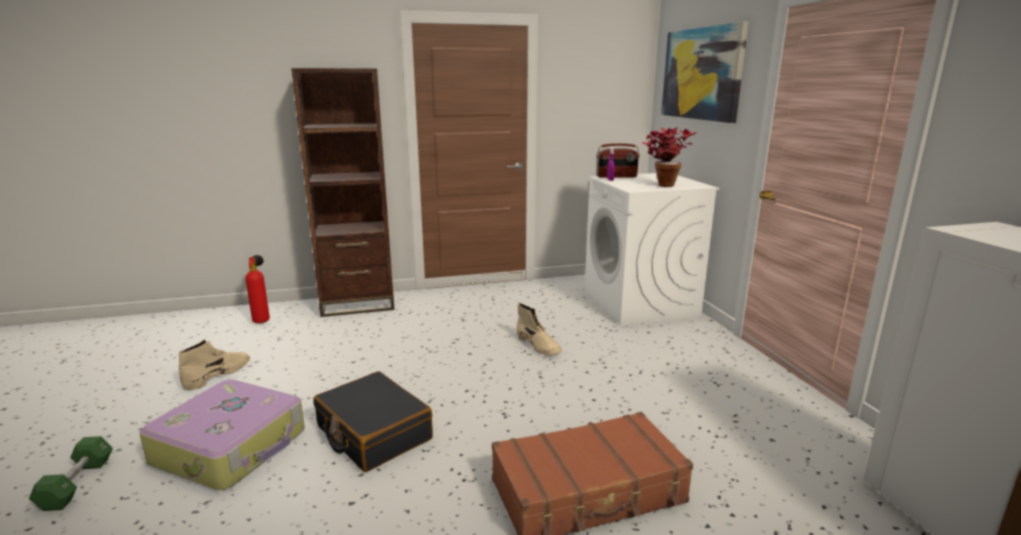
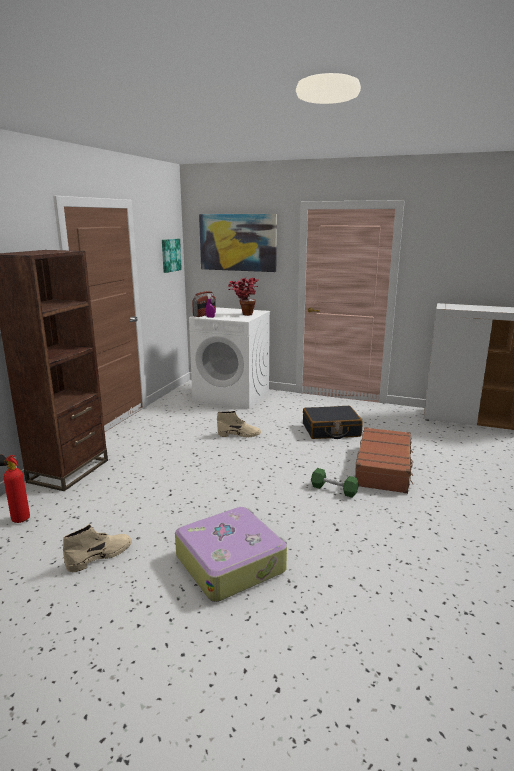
camera: 55 degrees left, 0 degrees up
green dumbbell [29,436,113,511] -> green dumbbell moved to [311,468,359,498]
beige boot [179,339,250,390] -> beige boot turned 75 degrees clockwise [63,524,132,572]
black suitcase [313,371,433,472] -> black suitcase moved to [303,406,363,439]
none -> picture [162,239,182,273]

